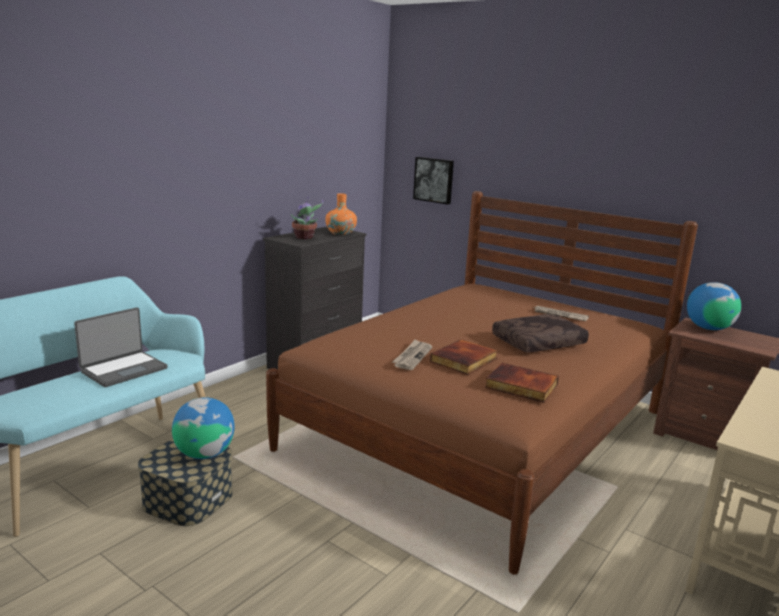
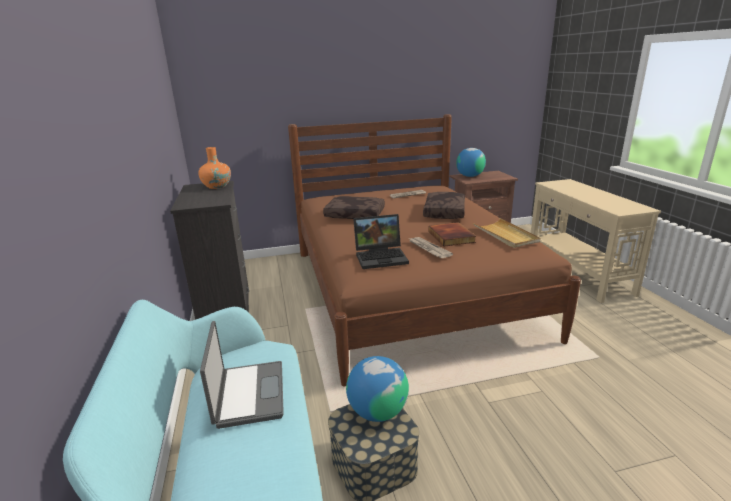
camera: 50 degrees left, 5 degrees up
potted plant [291,197,323,239] -> none
picture [413,157,454,205] -> none
book [485,363,559,403] -> beige tray [473,218,540,248]
none -> brown pillow [323,196,385,219]
none -> laptop [353,214,409,269]

